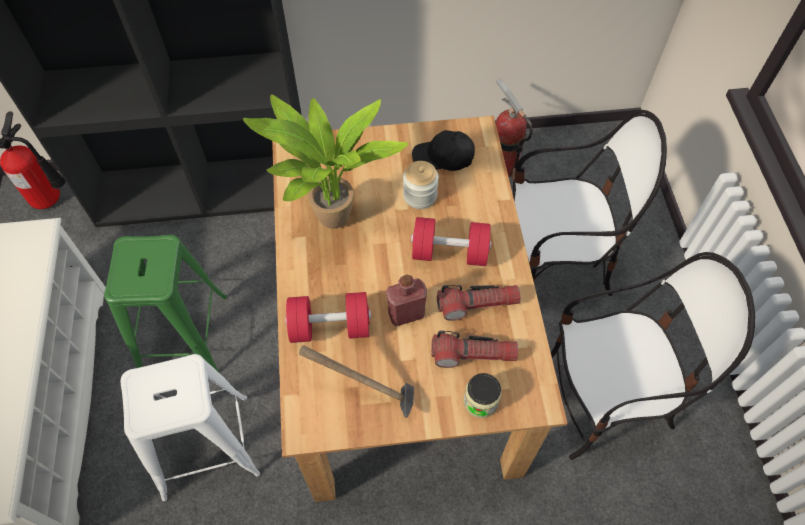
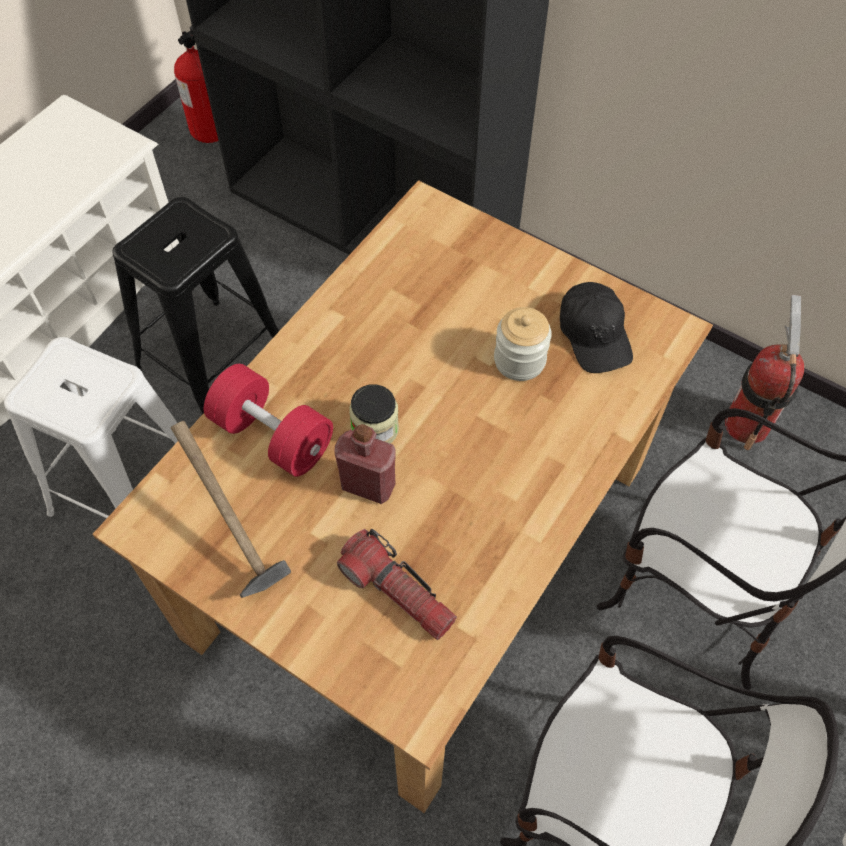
camera: 40 degrees right, 0 degrees up
green stool [104,235,227,373] -> black stool [113,197,279,414]
potted plant [243,95,408,229] -> none
red dumbbell [411,217,492,266] -> none
black cap [412,130,475,171] -> black cap turned 150 degrees counterclockwise [560,282,633,373]
flashlight [437,285,521,321] -> none
jar [463,373,502,418] -> jar moved to [349,384,399,443]

